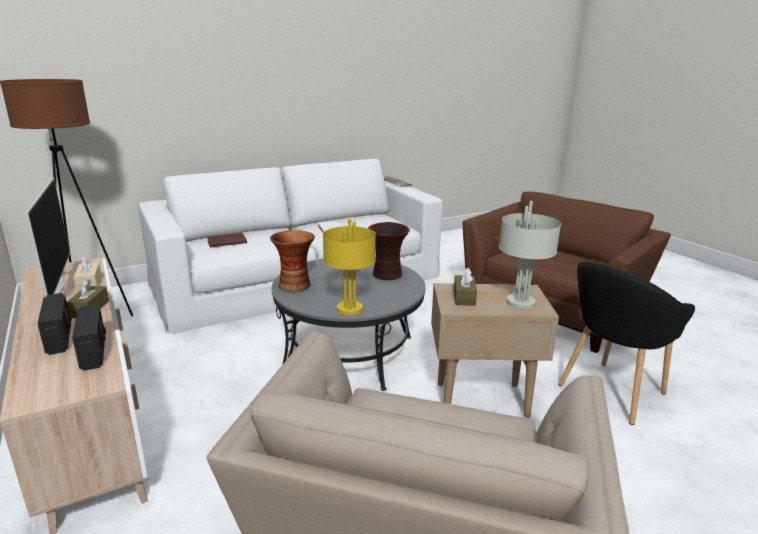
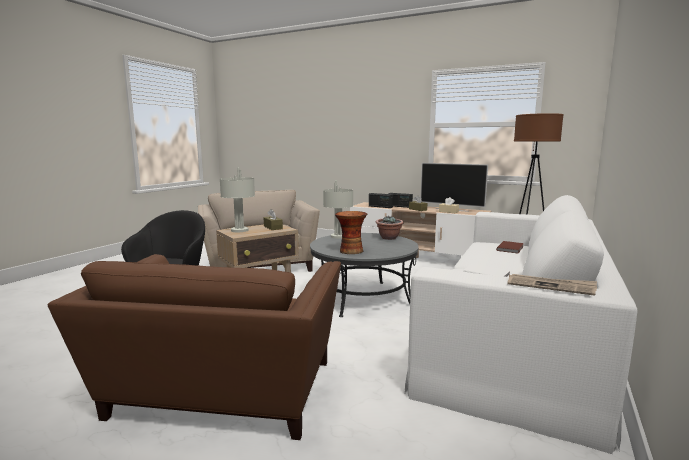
camera: 145 degrees right, 10 degrees down
vase [270,230,315,292] -> potted plant [376,216,404,240]
yellow table lamp [323,218,376,315] -> grey table lamp [323,180,353,239]

